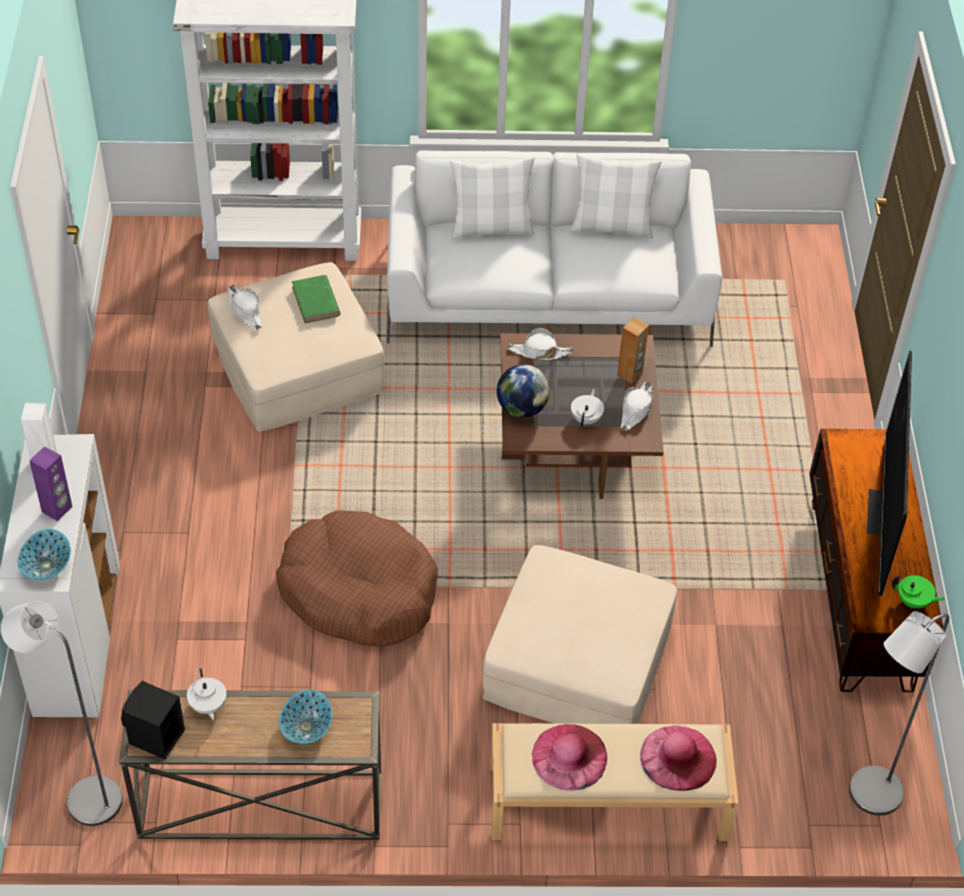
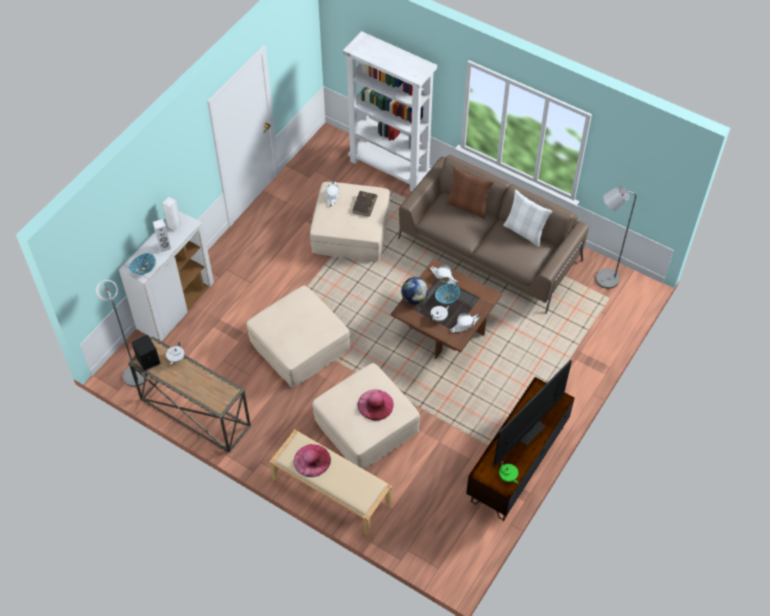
camera: 35 degrees right, 5 degrees up
purple speaker [29,446,73,521] -> white speaker [153,219,171,252]
brown dog bed [276,511,438,647] -> beige ottoman [246,285,350,387]
bowl [279,690,332,744] -> bowl moved to [435,283,460,304]
green book [292,275,341,323] -> brown book [352,191,378,217]
white sofa [387,151,722,347] -> brown sofa [398,155,589,313]
white pillow [450,156,535,239] -> brown pillow [446,166,494,219]
brown speaker [617,318,649,384] -> none
pink hat [640,725,717,791] -> pink hat moved to [358,389,394,421]
grey floor lamp [849,611,950,815] -> grey floor lamp moved to [596,186,636,289]

